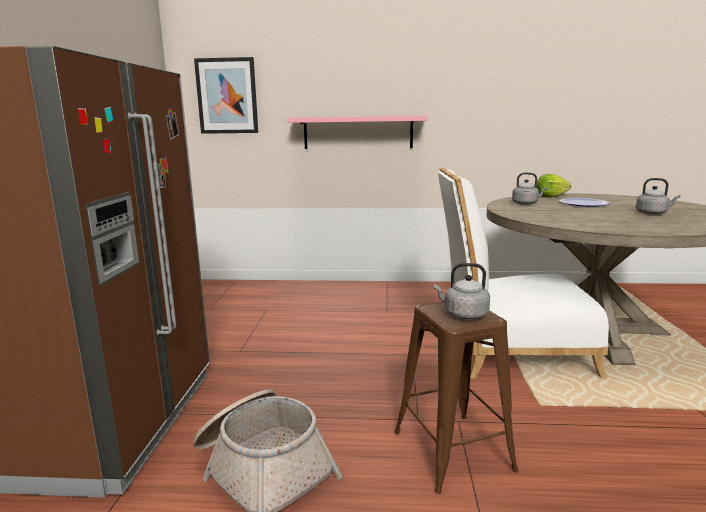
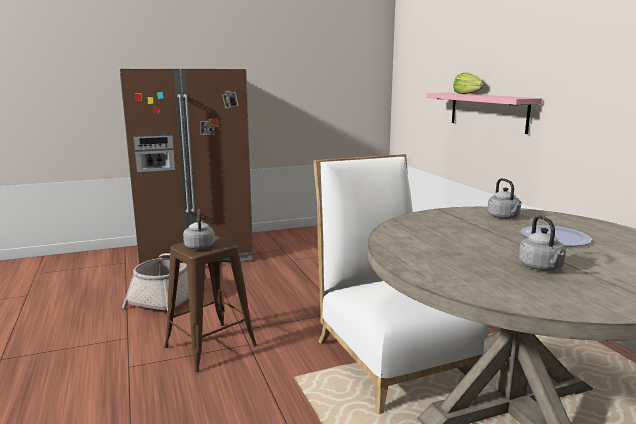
camera: 65 degrees right, 0 degrees up
picture [194,57,258,134] -> none
lettuce [536,174,571,197] -> lettuce moved to [453,73,484,94]

